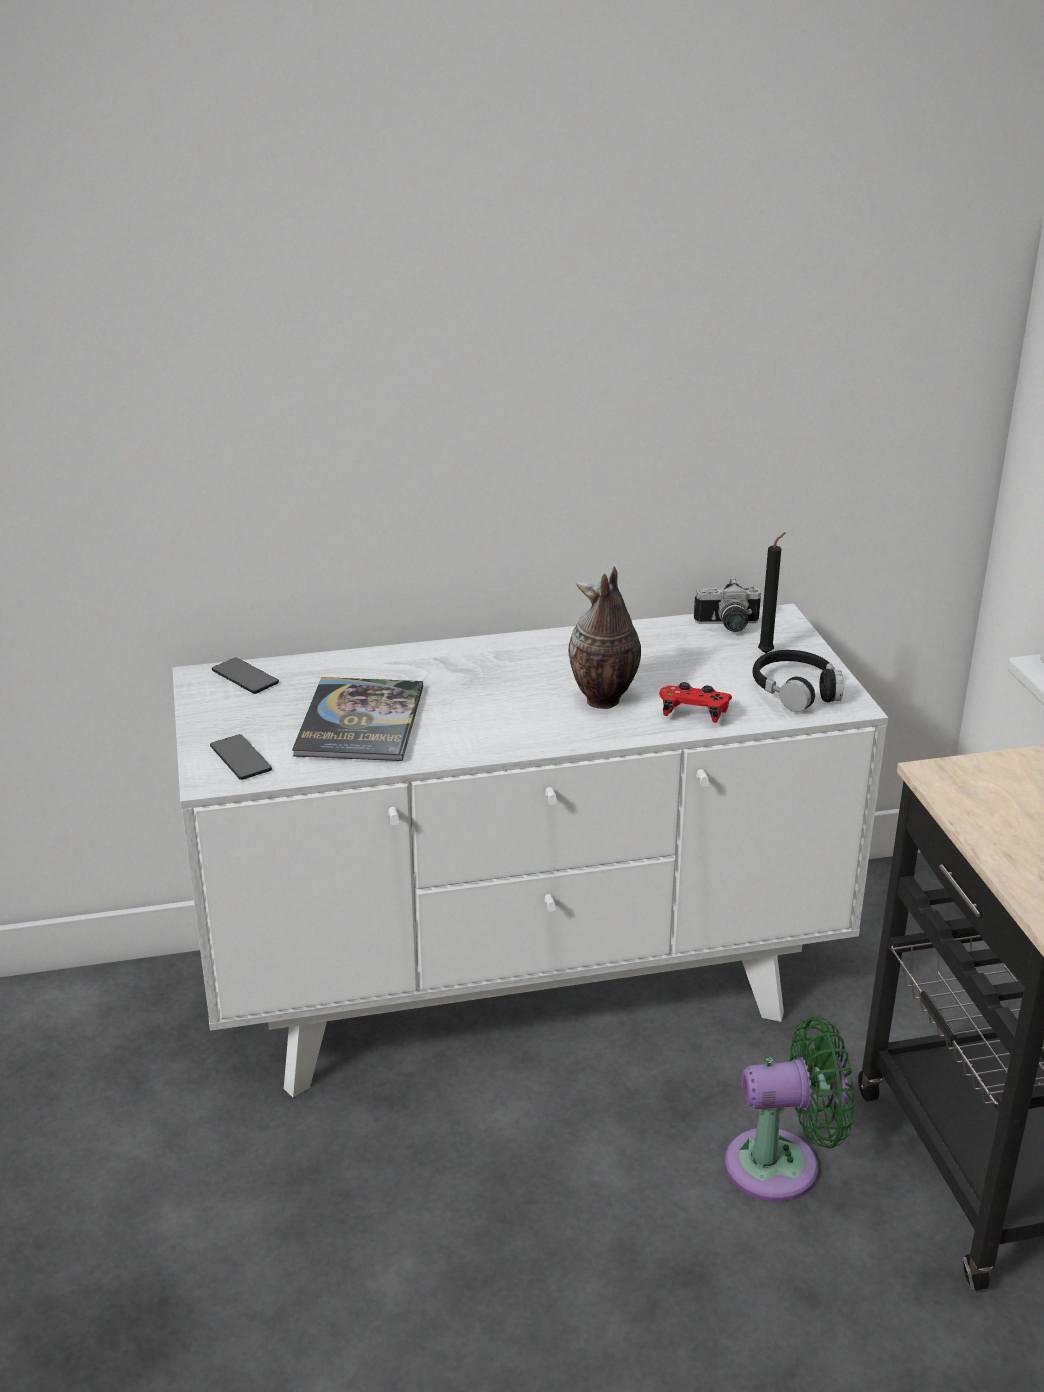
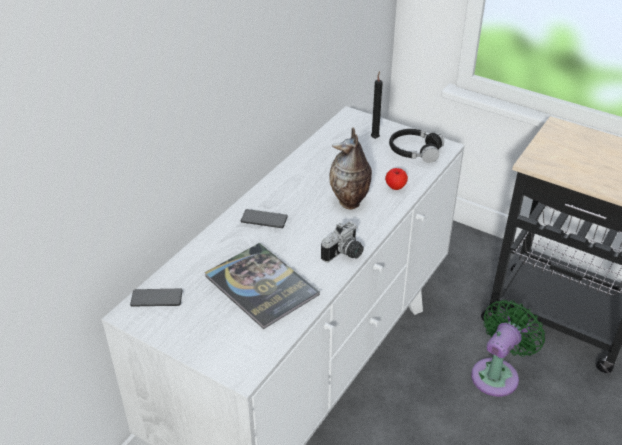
camera: 45 degrees left, 10 degrees up
phone [210,734,272,780] -> phone moved to [241,209,288,228]
red game controller [660,682,732,723] -> apple [385,168,408,190]
camera [694,579,761,632] -> camera moved to [321,221,364,262]

